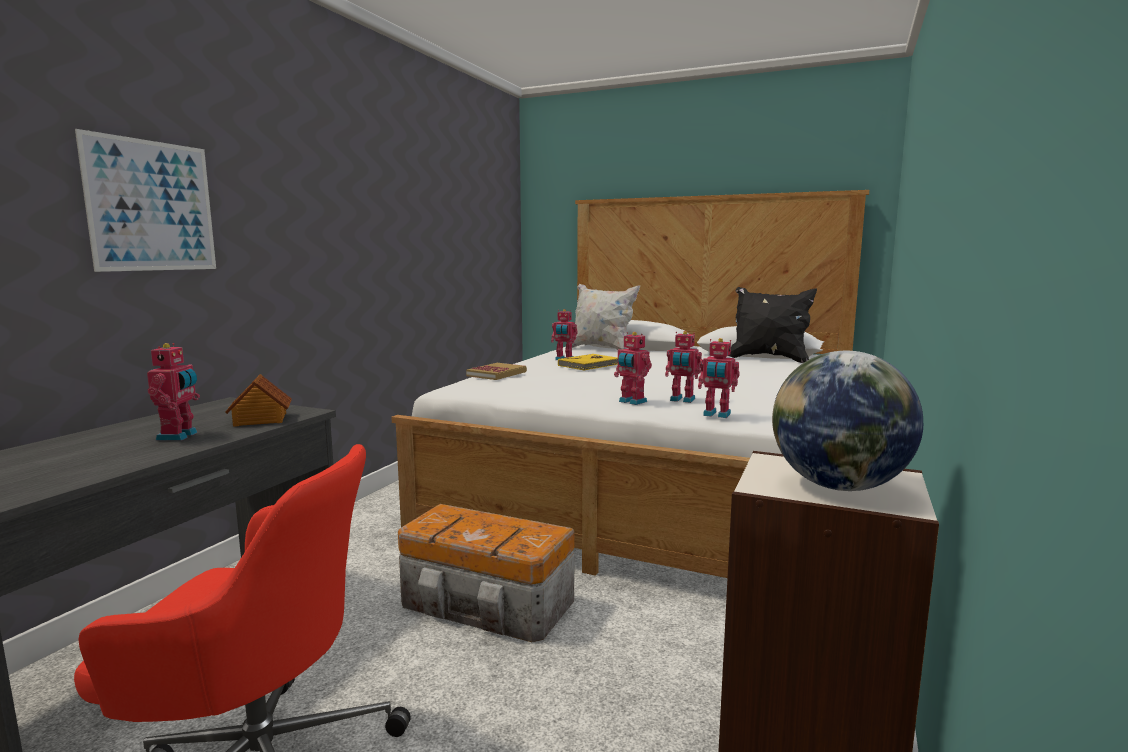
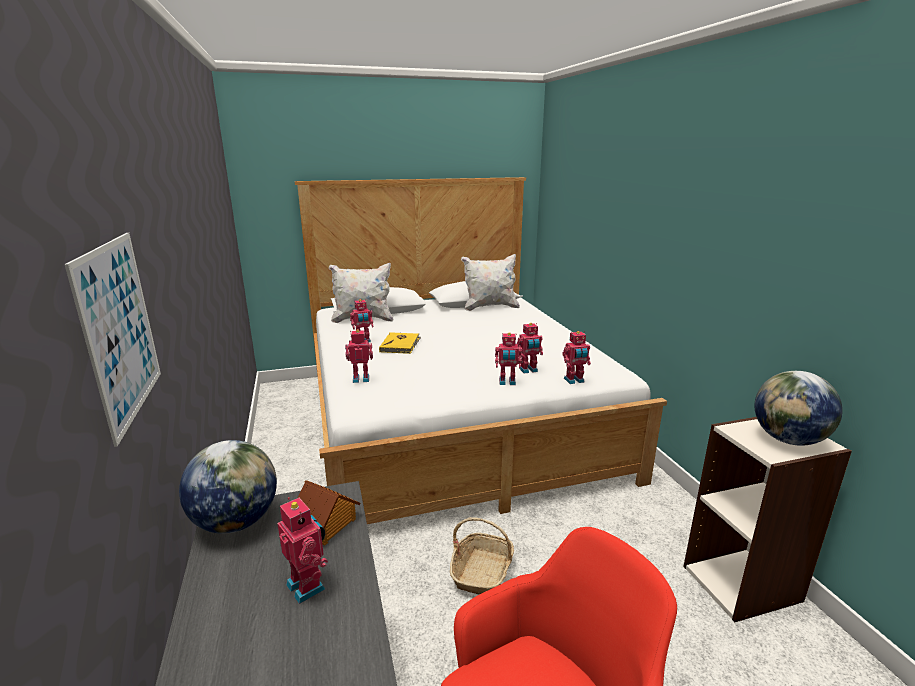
camera: 40 degrees left, 10 degrees up
storage box [398,504,575,642] -> basket [450,517,514,594]
book [466,363,527,380] -> toy robot [345,329,373,383]
black pillow [729,287,817,363] -> white pillow [461,254,520,311]
none -> globe [179,440,277,534]

